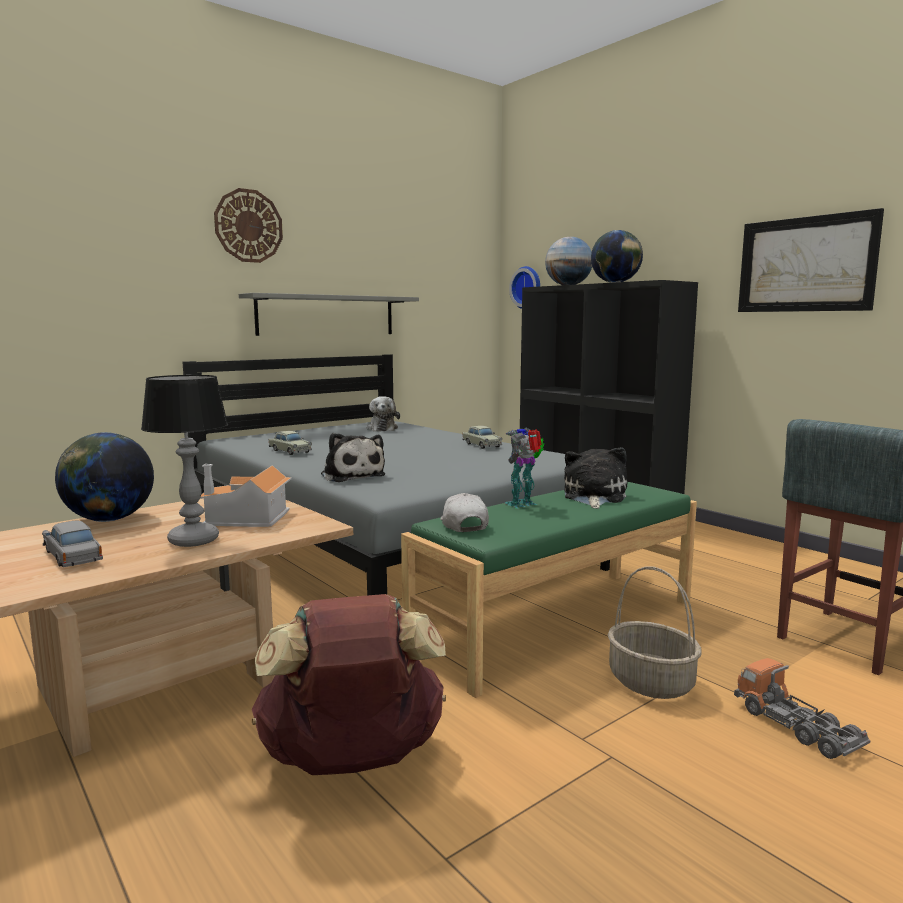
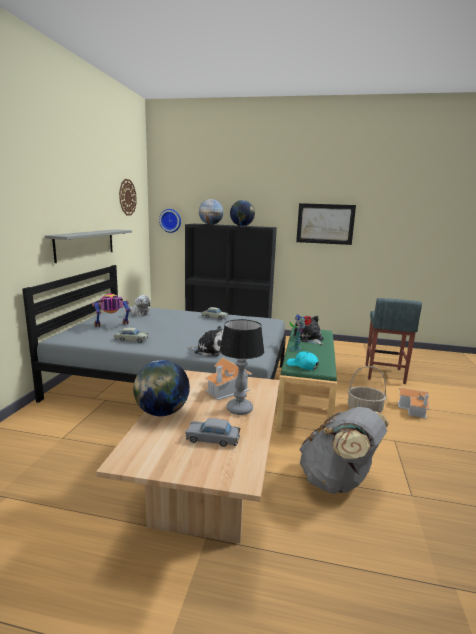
camera: 40 degrees left, 5 degrees up
wall clock [214,188,283,263] -> wall clock moved to [119,179,137,215]
brown backpack [252,594,446,775] -> grey backpack [299,407,389,494]
white cap [440,493,489,532] -> turquoise cap [287,351,319,370]
toy truck [734,658,871,759] -> toy house [398,387,430,419]
none -> toy robot [92,294,131,327]

